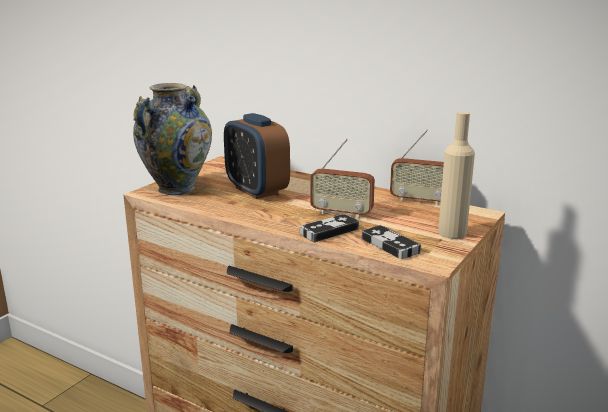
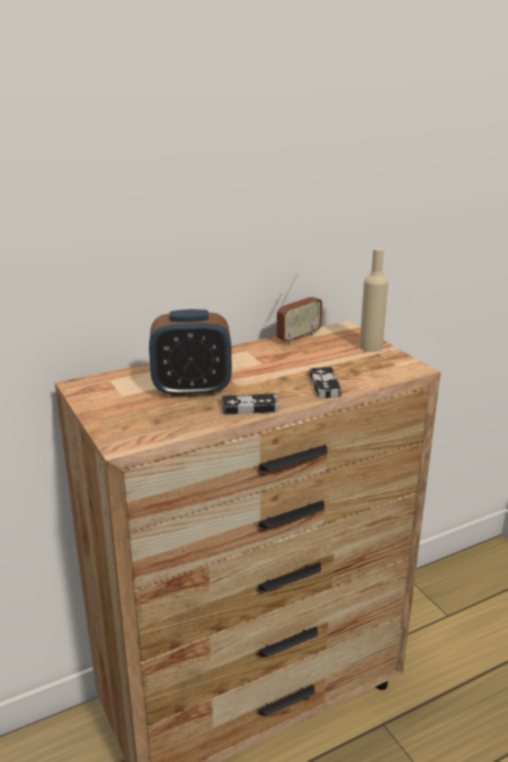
camera: 60 degrees left, 5 degrees up
vase [133,83,212,195] -> none
radio [310,138,375,219] -> none
game controller [362,225,421,259] -> game controller moved to [222,393,279,415]

